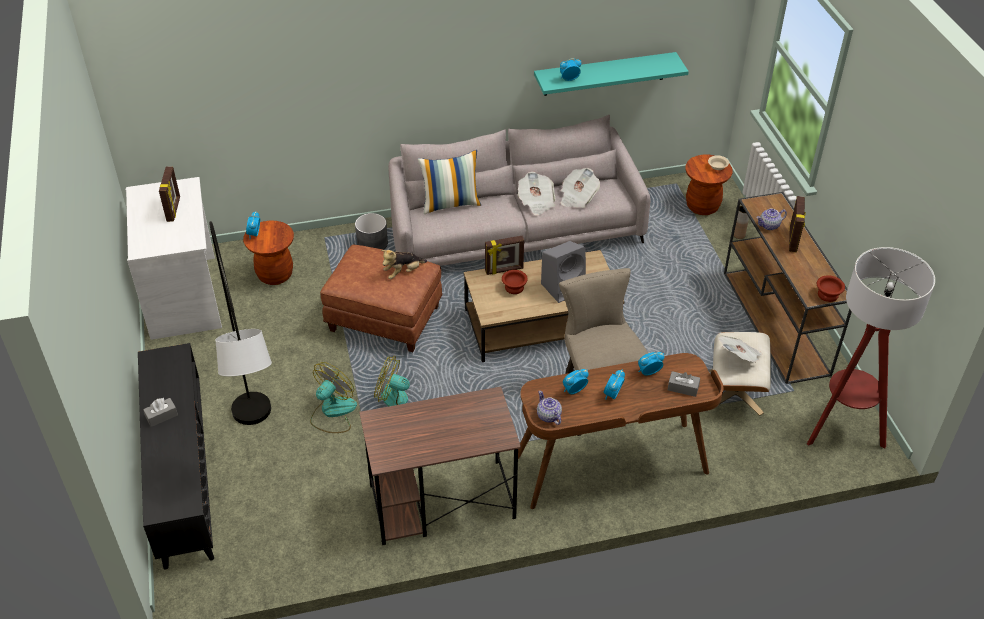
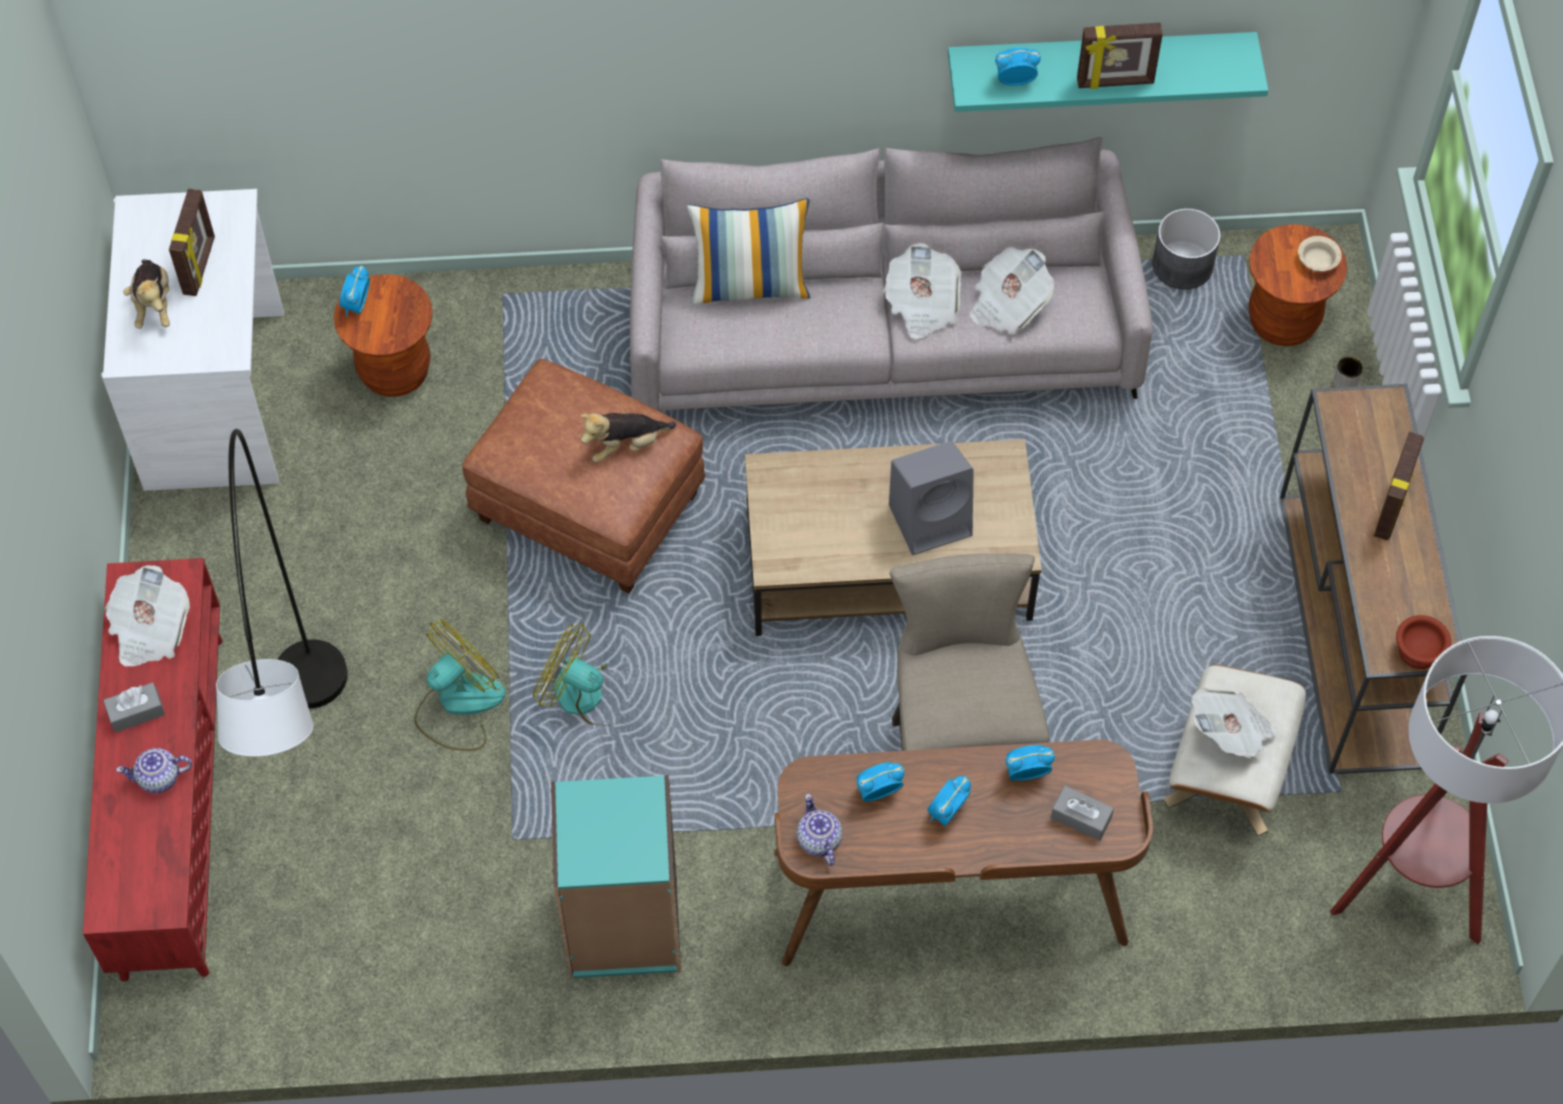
camera: 10 degrees right, 15 degrees up
black tv stand [138,343,214,569] -> red tv stand [83,558,223,982]
grey planter [355,213,388,250] -> grey planter moved to [1152,208,1220,289]
brown desk [359,386,521,545] -> turquoise bookcase [551,775,681,979]
picture frame [485,236,524,275] -> picture frame moved to [1077,23,1163,89]
brown bowl [502,270,528,294] -> none
teapot [756,209,787,230] -> teapot moved to [116,748,192,793]
none -> newspaper [105,565,190,667]
none -> plush toy [123,259,170,329]

